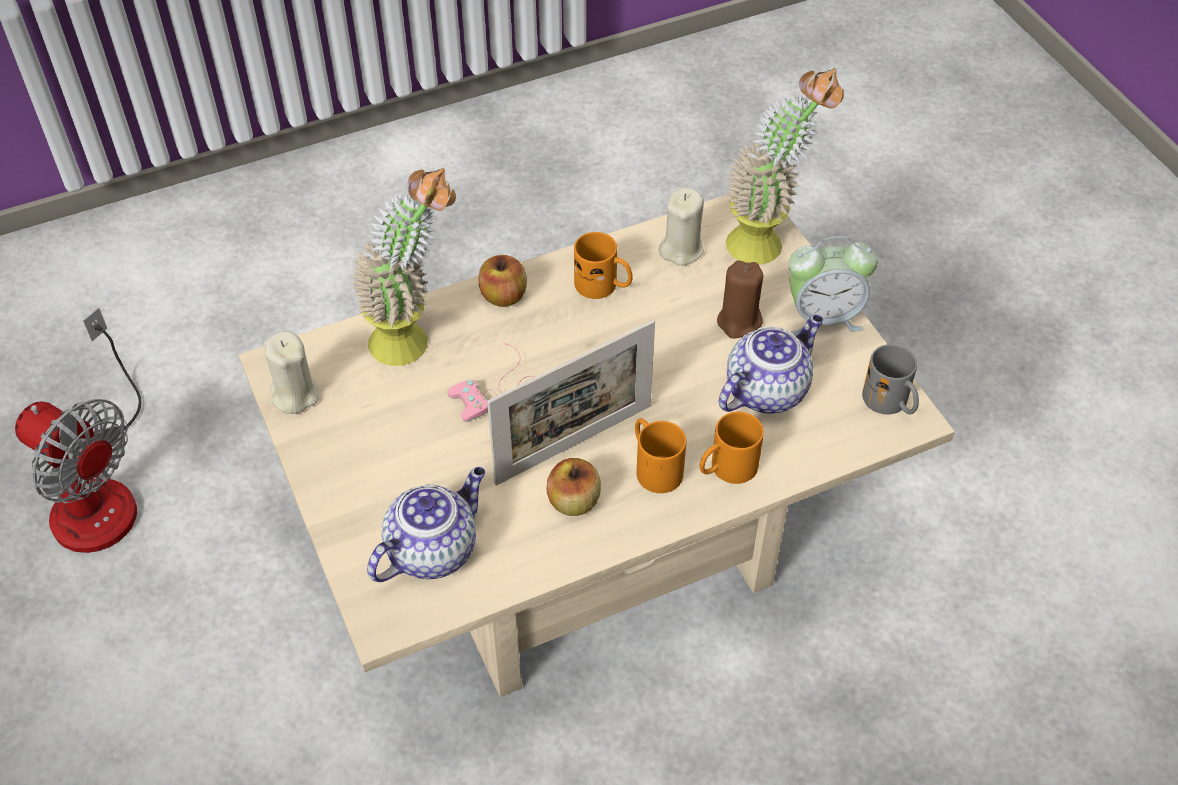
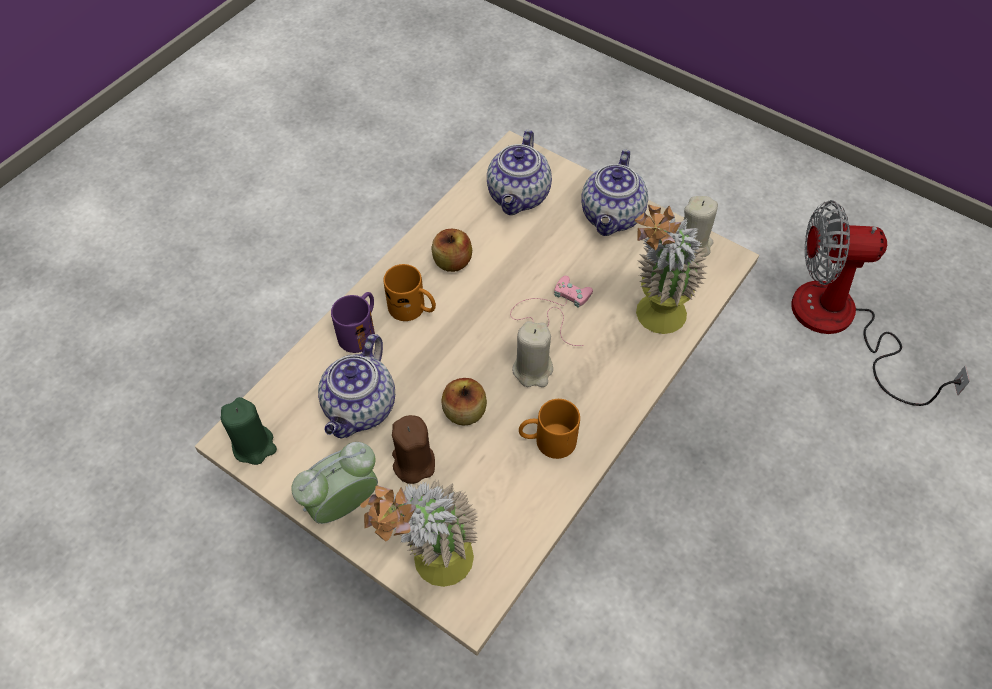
camera: 150 degrees right, 5 degrees up
apple [478,255,527,307] -> apple moved to [441,378,487,426]
picture frame [487,320,655,485] -> none
beige candle [658,187,704,266] -> beige candle moved to [512,321,553,387]
orange mug [700,412,764,484] -> purple mug [331,292,375,353]
grey mug [862,344,919,414] -> green candle [221,397,277,465]
none -> teapot [581,149,648,236]

